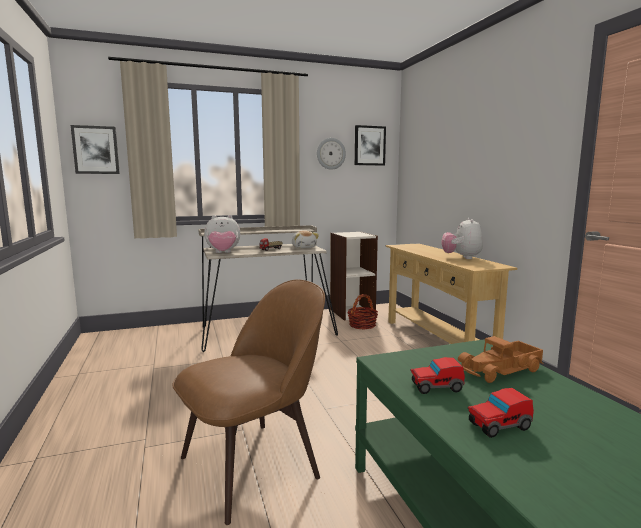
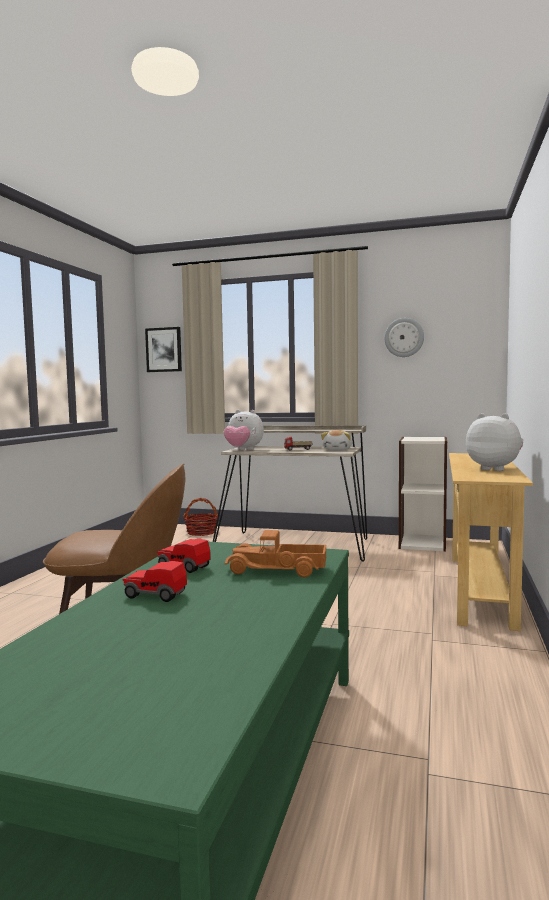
camera: 35 degrees right, 5 degrees down
basket [347,294,378,329] -> basket moved to [183,498,218,536]
picture [355,125,386,166] -> none
plush toy [441,218,483,259] -> plush toy turned 90 degrees clockwise [466,413,523,471]

